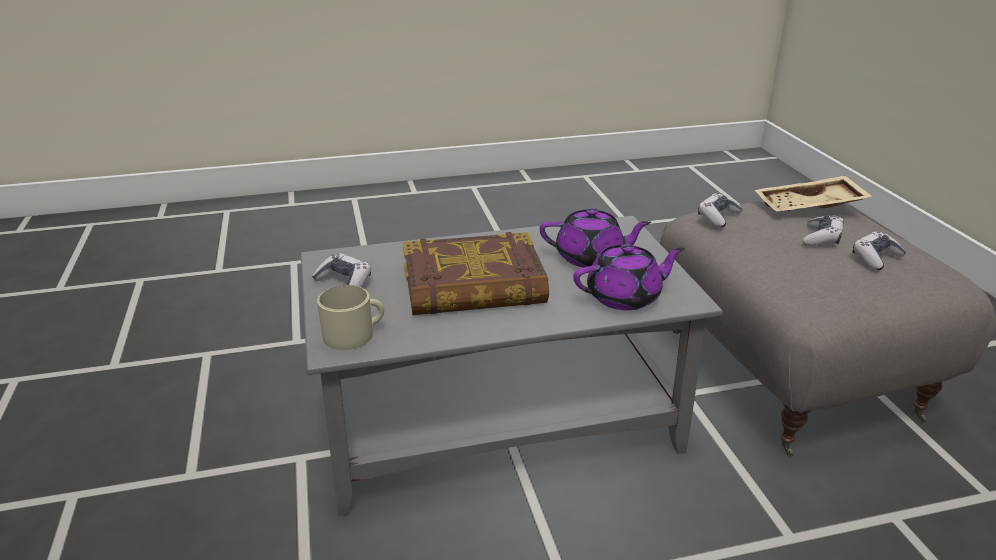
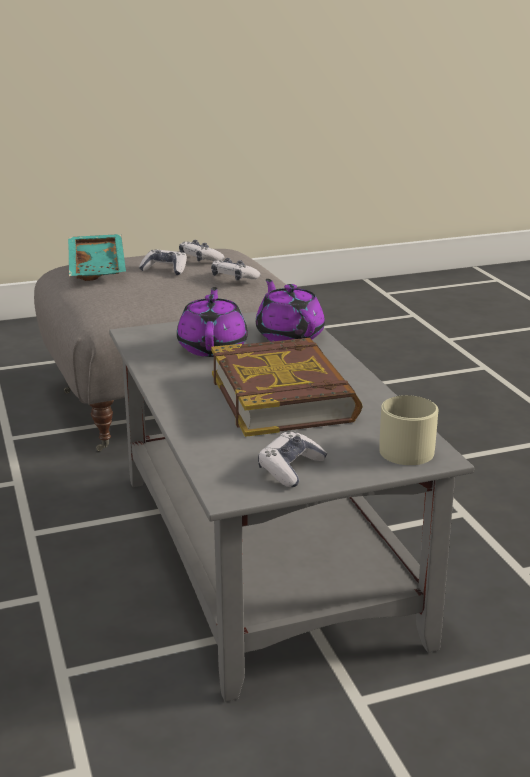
camera: 95 degrees left, 5 degrees down
game controller [698,193,742,228] -> game controller moved to [211,258,261,281]
beige tray [754,176,873,212] -> turquoise tray [68,234,126,281]

